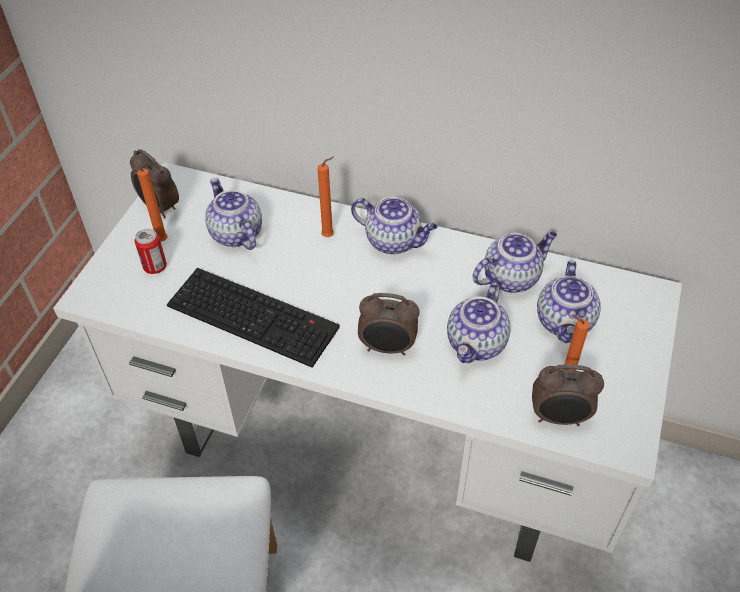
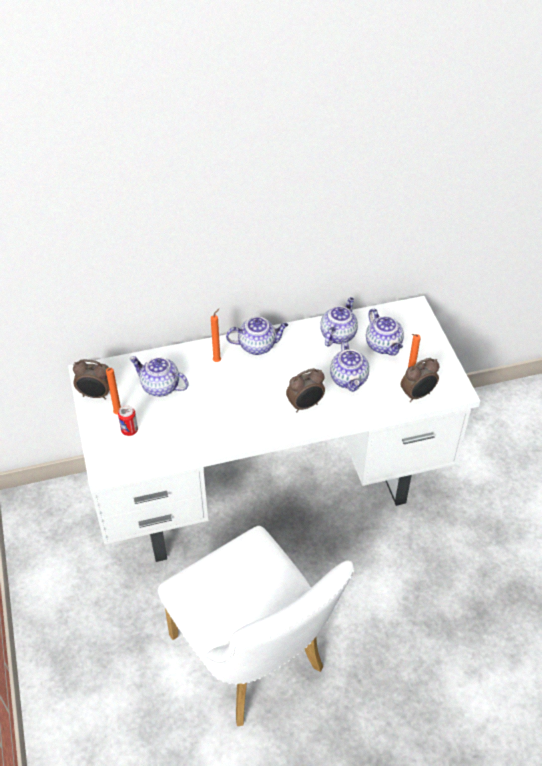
camera: 35 degrees left, 0 degrees up
keyboard [167,268,340,368] -> none

